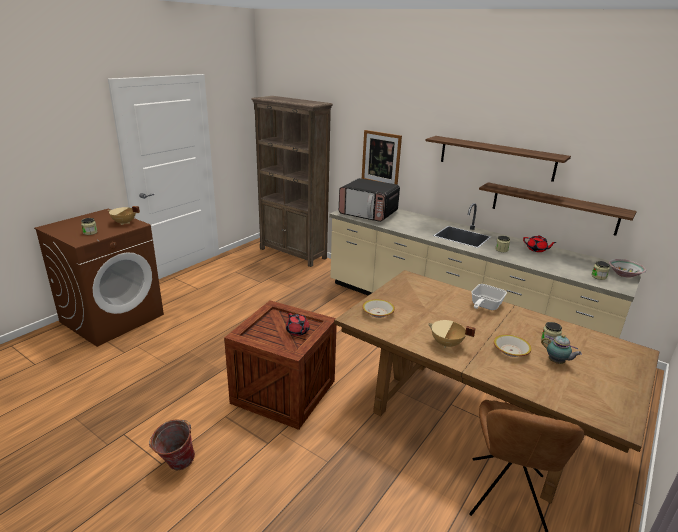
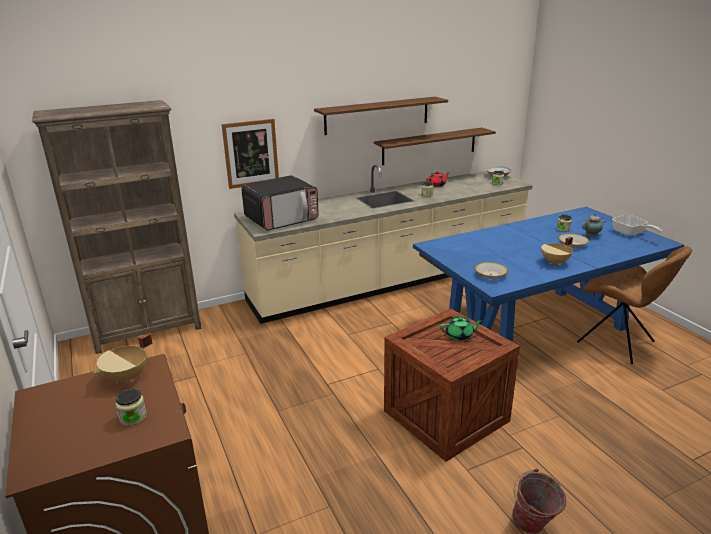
camera: 60 degrees left, 0 degrees up
red teapot [286,313,310,336] -> green teapot [440,317,483,341]
brown dining table [334,270,660,503] -> blue dining table [413,207,684,342]
frying pan [471,284,507,310] -> frying pan moved to [612,215,662,236]

